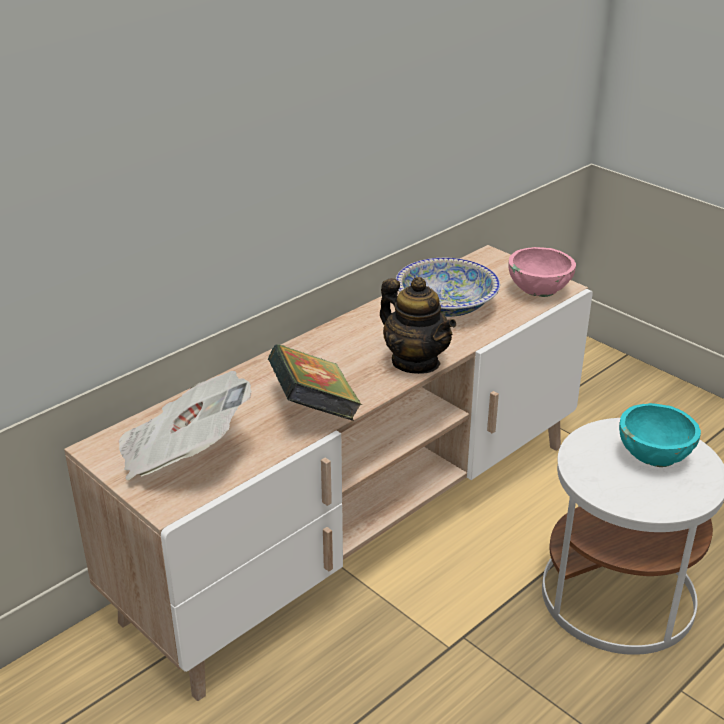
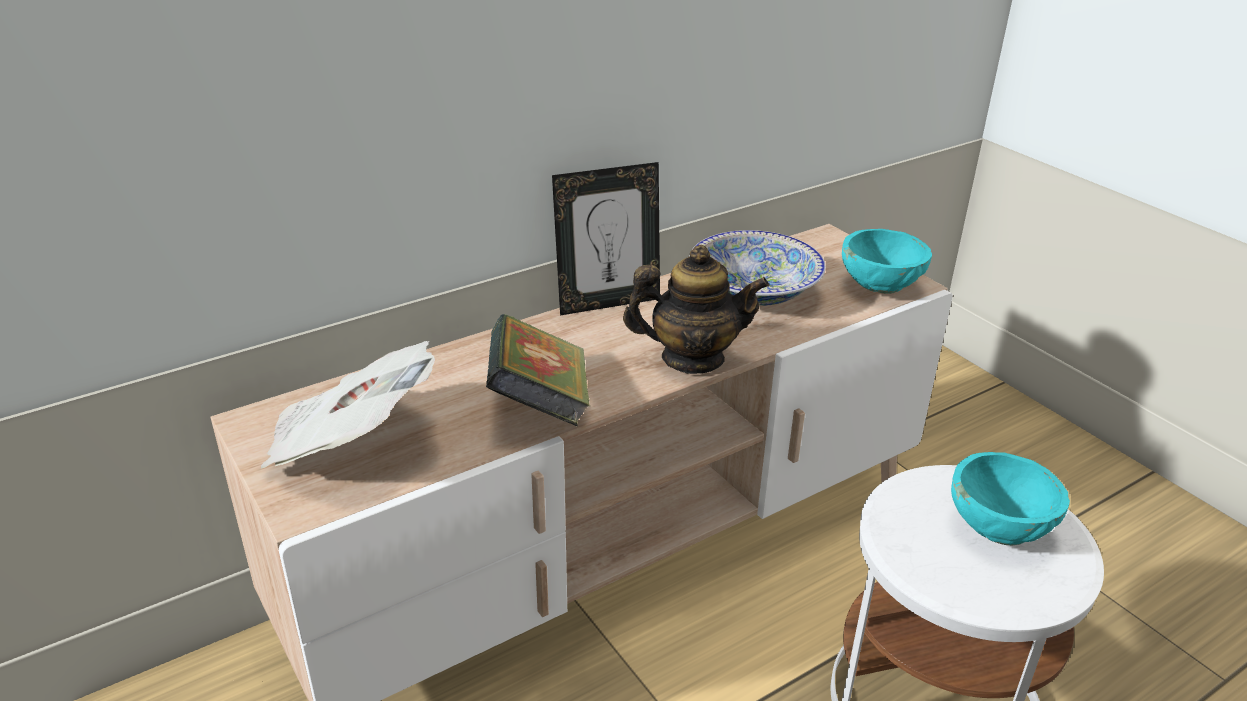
camera: 10 degrees right, 0 degrees up
teapot [380,277,456,374] -> teapot turned 60 degrees counterclockwise [623,245,769,374]
pink bowl [508,247,576,297] -> turquoise bowl [842,229,932,294]
none -> picture frame [552,162,660,316]

